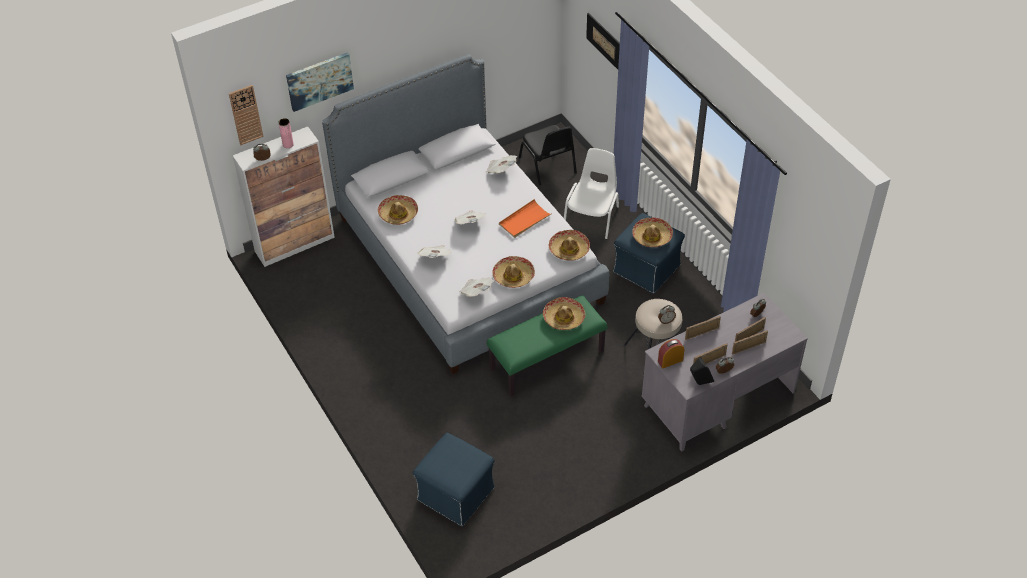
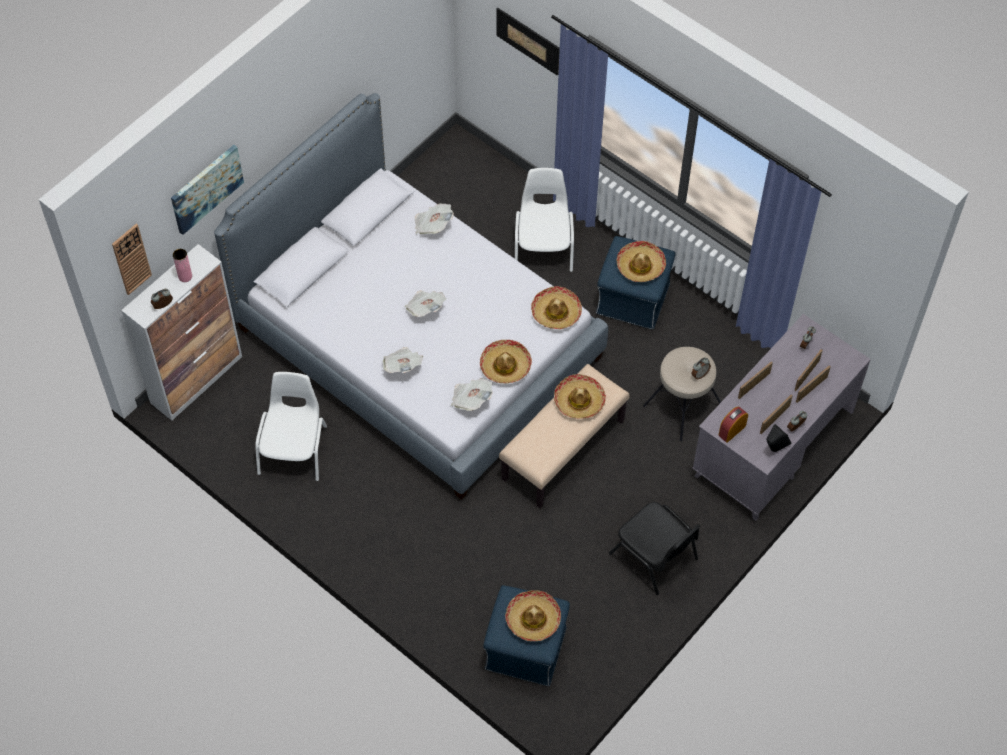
camera: 20 degrees left, 10 degrees up
hat [378,195,418,225] -> hat moved to [505,590,561,641]
green bench [487,295,607,396] -> beige bench [499,364,630,508]
orange tray [499,199,551,238] -> none
black chair [518,125,577,186] -> black chair moved to [609,502,701,595]
none -> white chair [255,372,327,481]

